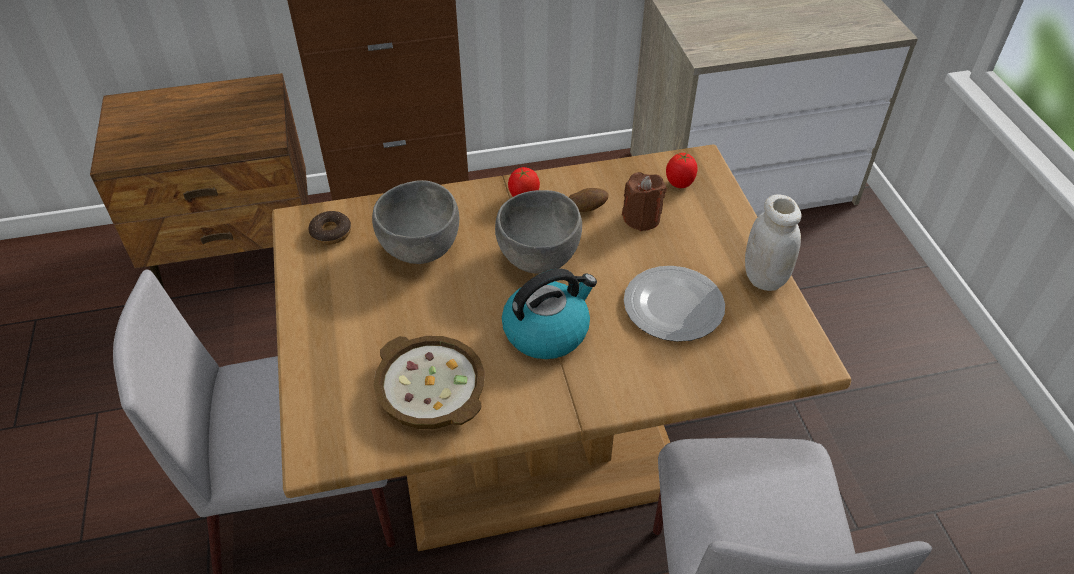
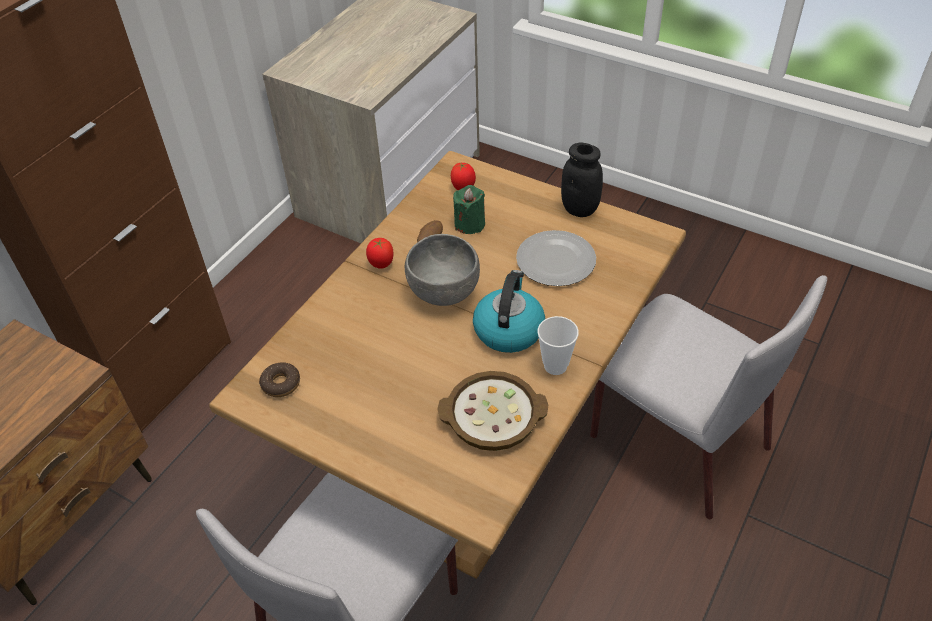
camera: 45 degrees left, 0 degrees up
grey bowl [372,180,459,264] -> none
brown candle [622,172,667,231] -> green candle [453,185,485,234]
white jar [745,194,802,291] -> black jar [561,143,603,217]
none -> cup [537,316,579,375]

